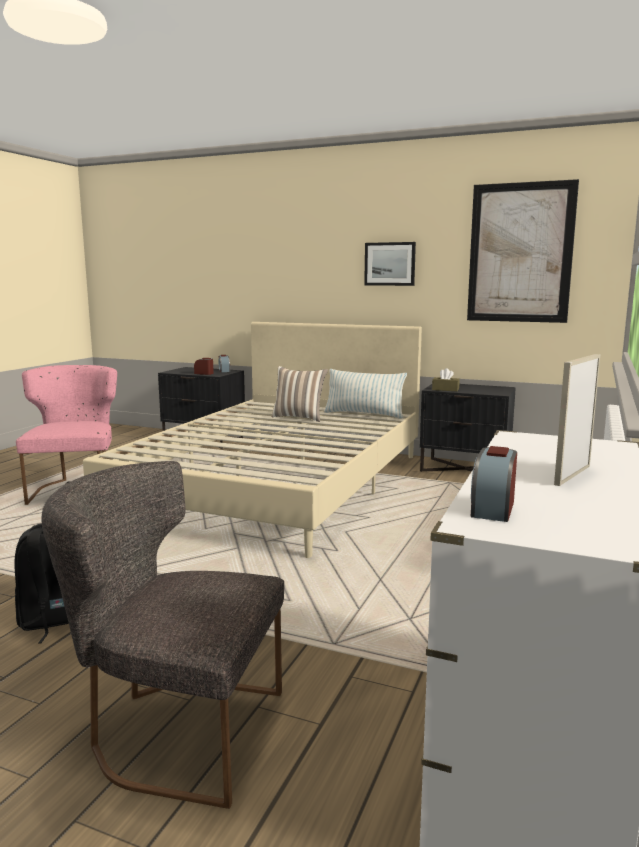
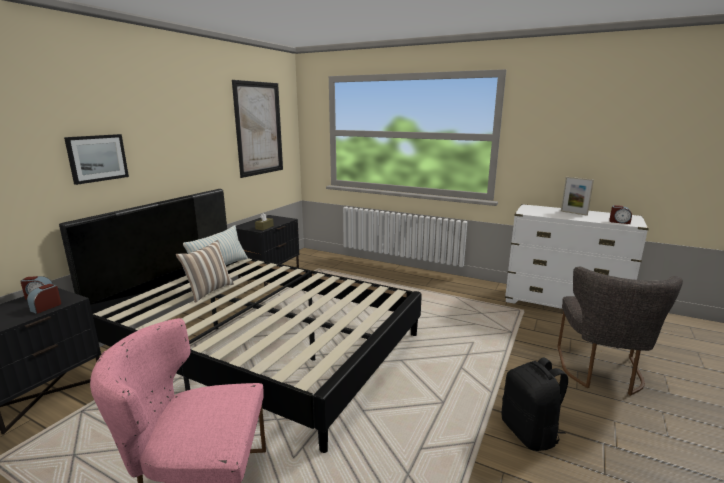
camera: 85 degrees left, 5 degrees up
beige bed [83,322,422,558] -> black bed [59,189,422,453]
picture [364,242,416,286] -> picture moved to [64,134,129,185]

